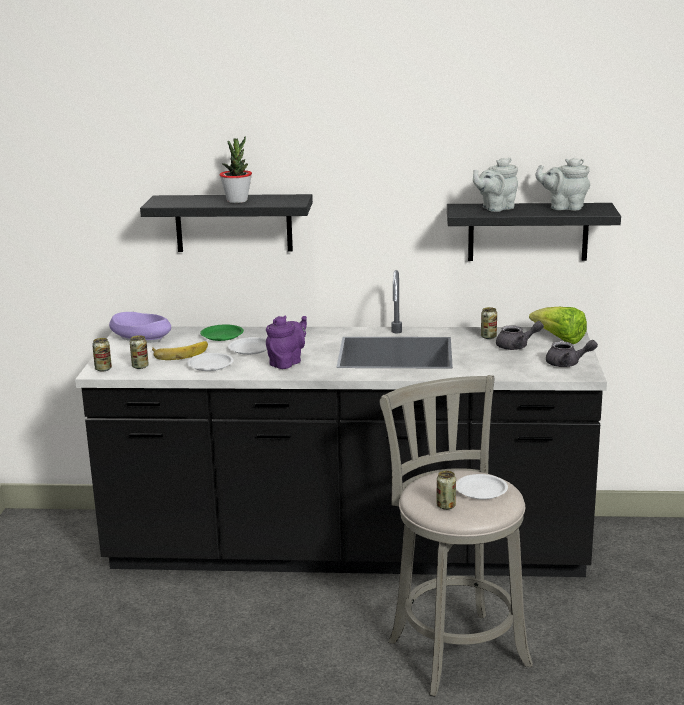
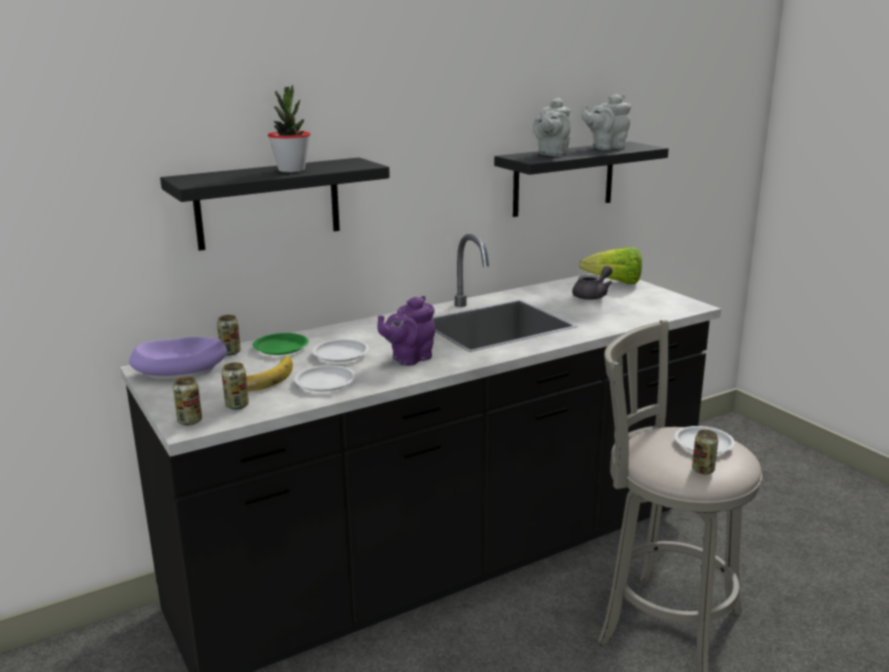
camera: 35 degrees left, 0 degrees up
purple teapot [266,315,307,369] -> purple teapot turned 135 degrees counterclockwise [377,296,435,366]
can [481,307,497,339] -> can moved to [217,315,241,355]
grey teapot [546,340,598,367] -> none

